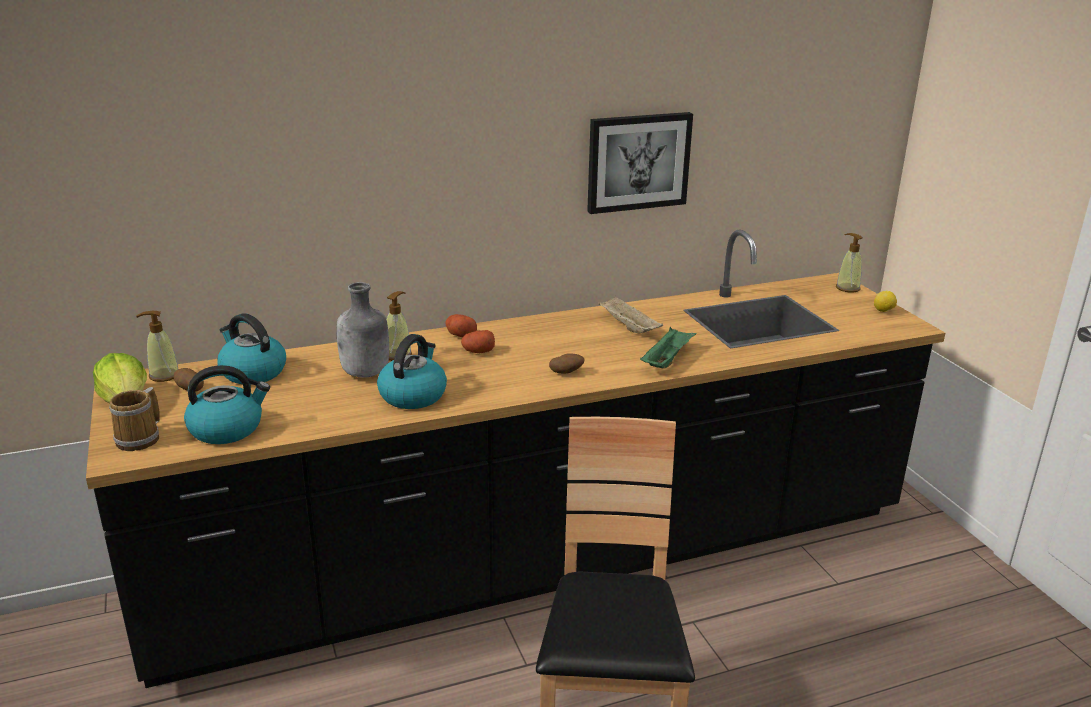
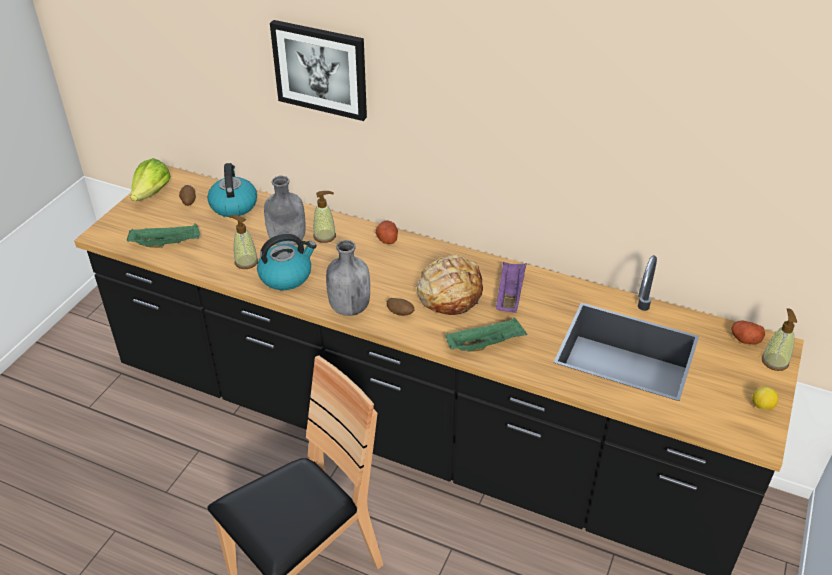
camera: 45 degrees right, 15 degrees up
mug [109,387,160,451] -> none
soap dispenser [136,311,178,382] -> soap dispenser moved to [229,215,258,269]
kettle [184,365,270,444] -> green tray [127,223,200,248]
potato [461,330,495,353] -> potato moved to [731,320,765,345]
picture [587,112,693,214] -> picture moved to [270,20,367,121]
beige tray [598,296,663,333] -> purple tray [496,262,526,313]
none -> grey bottle [326,240,370,316]
none -> bread [417,255,483,315]

